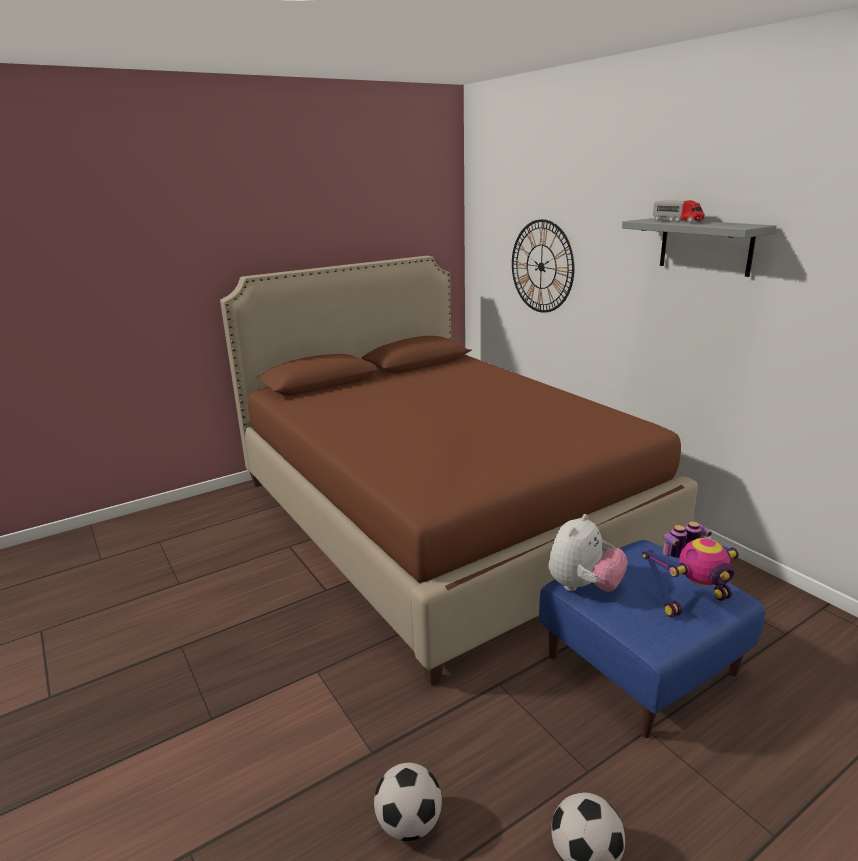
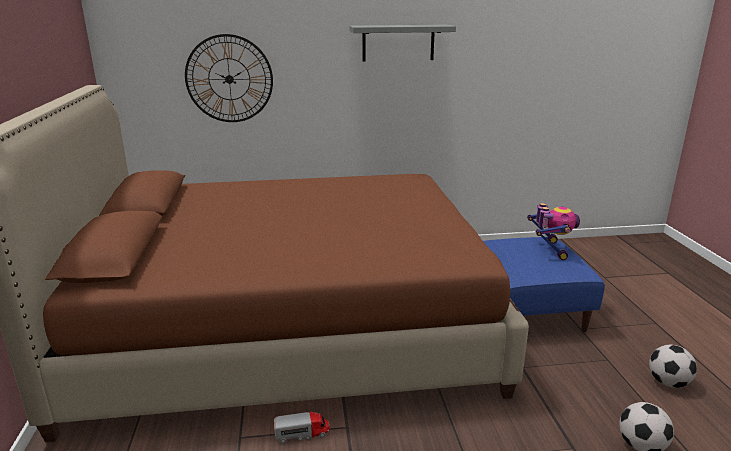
camera: 65 degrees left, 0 degrees up
plush toy [548,514,628,592] -> none
toy truck [653,200,705,223] -> toy truck moved to [274,412,330,444]

